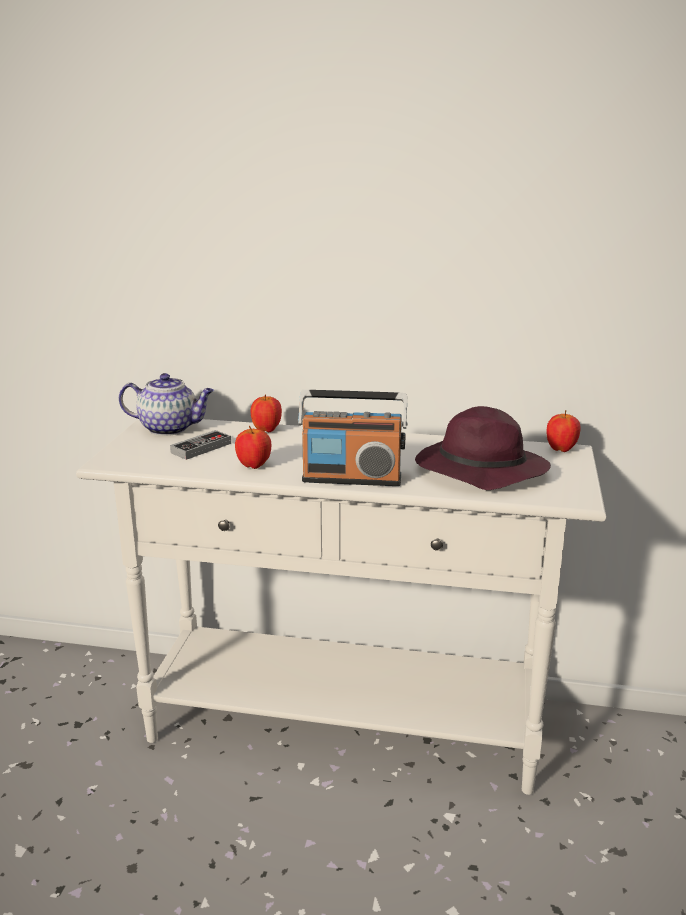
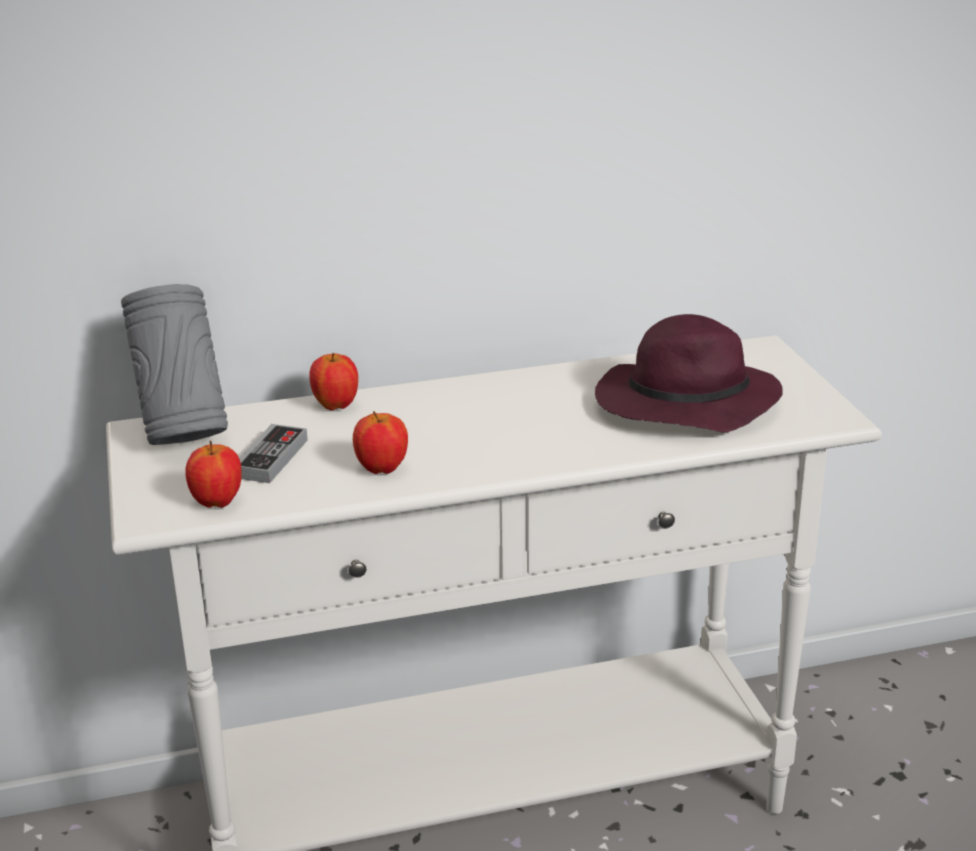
camera: 25 degrees left, 5 degrees up
teapot [119,373,214,436] -> grey vase [121,284,228,445]
radio [298,390,407,486] -> none
apple [547,410,581,452] -> apple moved to [185,441,242,508]

